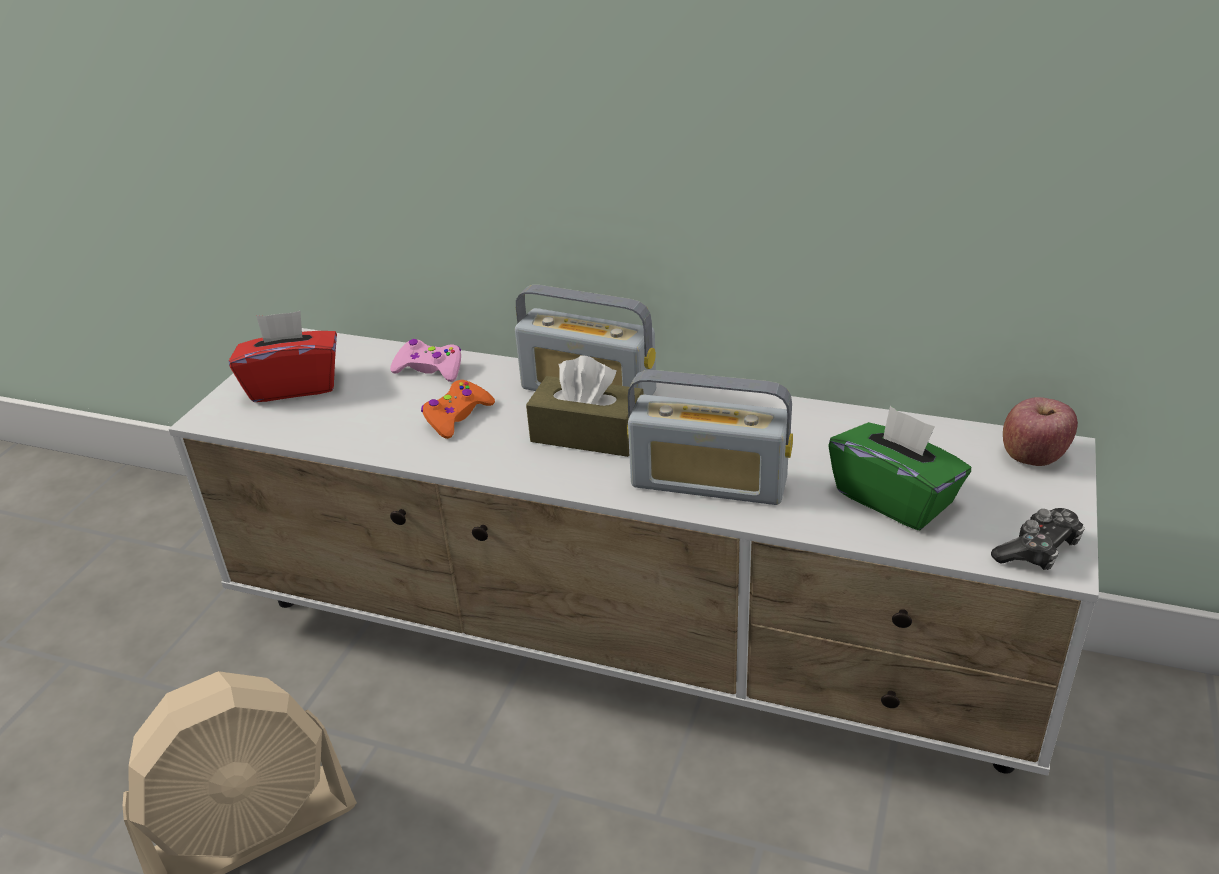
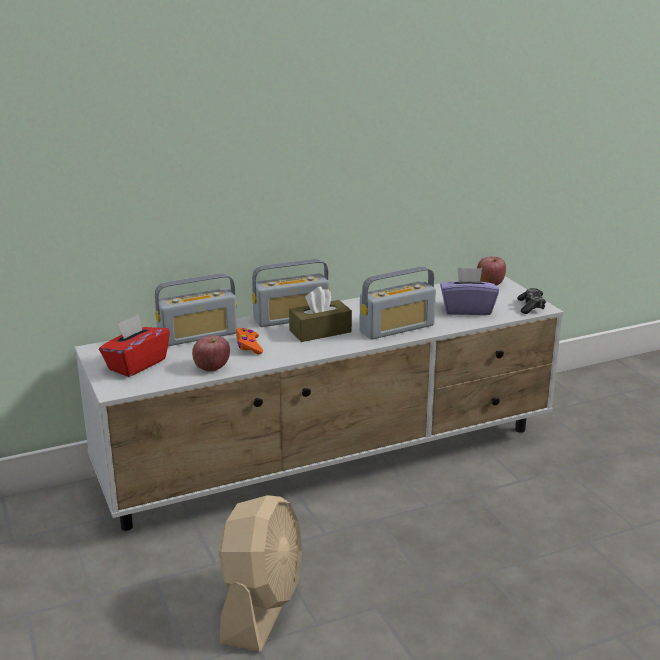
camera: 45 degrees left, 10 degrees down
pink game controller [390,339,461,382] -> radio [155,273,237,346]
green tissue box [828,405,971,530] -> purple tissue box [440,267,499,315]
none -> apple [192,335,230,372]

